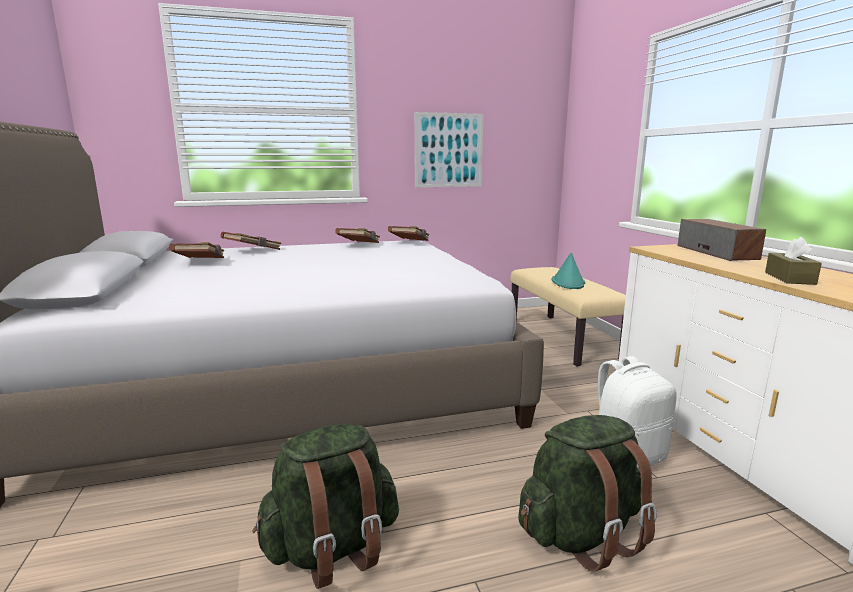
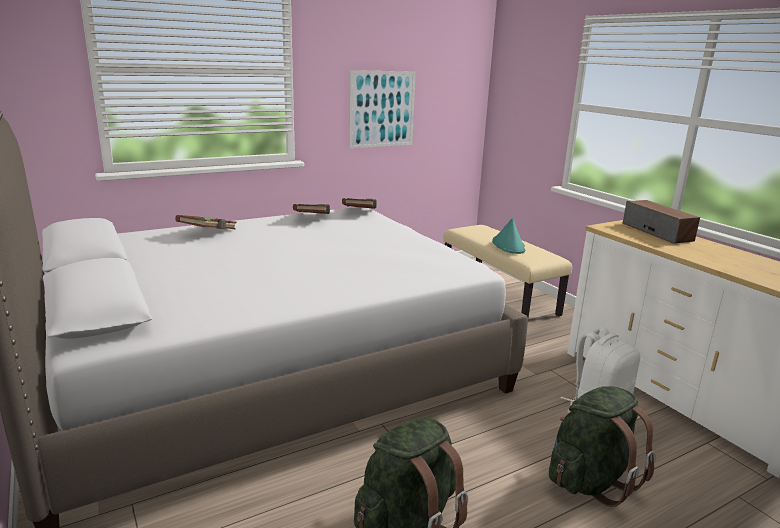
camera: 15 degrees left, 5 degrees up
brown book [169,242,225,258] -> none
brown tissue box [765,237,822,285] -> none

